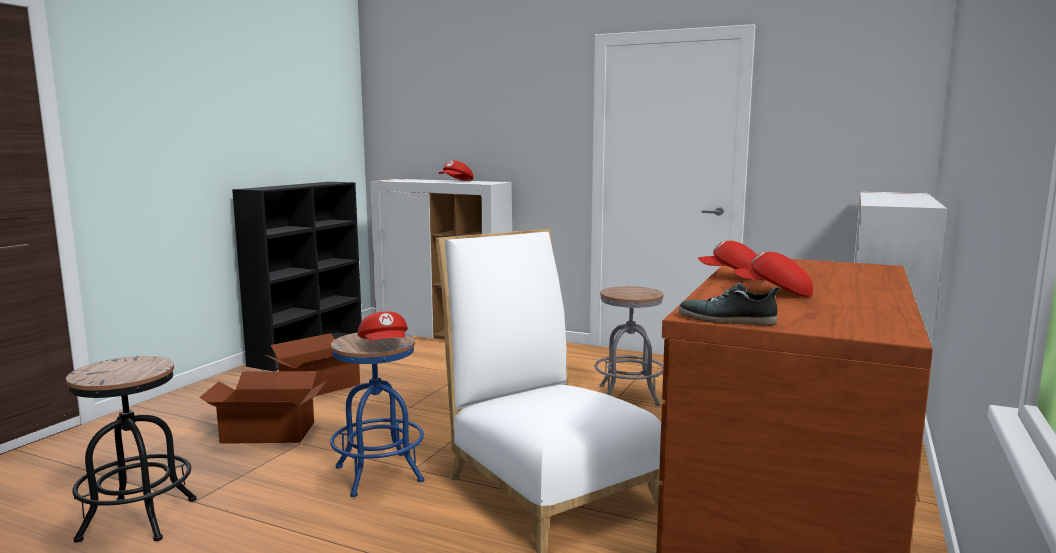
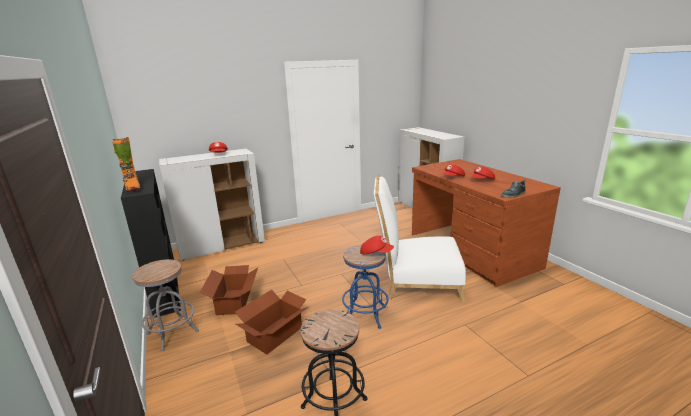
camera: 50 degrees left, 10 degrees up
grey stool [595,286,664,406] -> grey stool moved to [132,259,199,351]
none -> orange boot [112,137,140,191]

